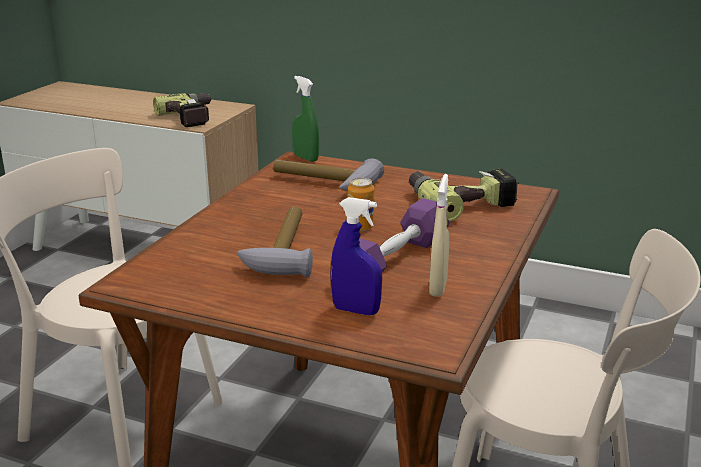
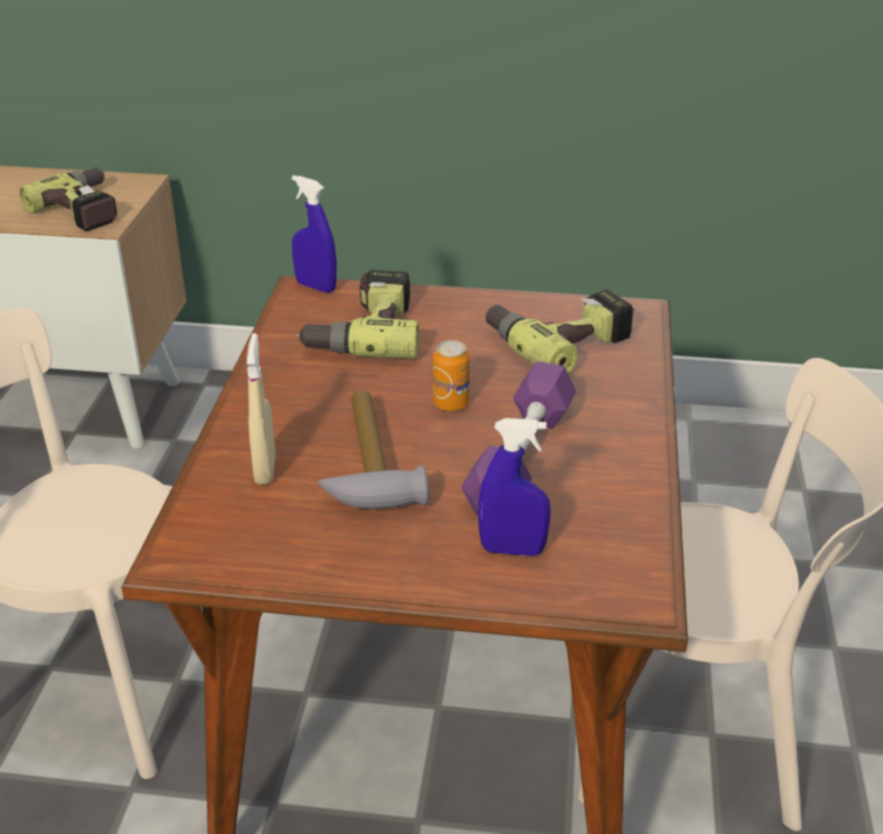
camera: 15 degrees left, 10 degrees up
hammer [273,158,384,191] -> power drill [297,270,419,359]
green spray bottle [292,76,319,162] -> blue spray bottle [292,175,337,293]
beige spray bottle [429,174,449,297] -> beige spray bottle moved to [247,333,276,485]

